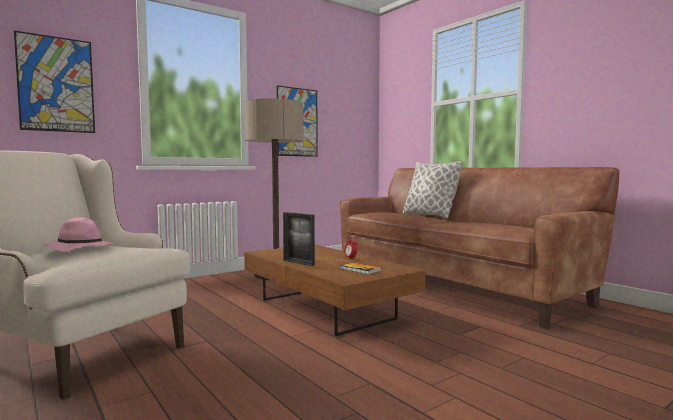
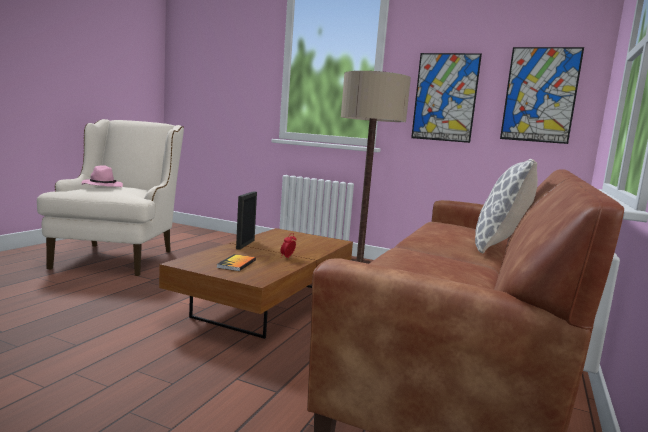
camera: 60 degrees right, 5 degrees up
picture [14,31,95,133] -> picture moved to [500,47,584,144]

